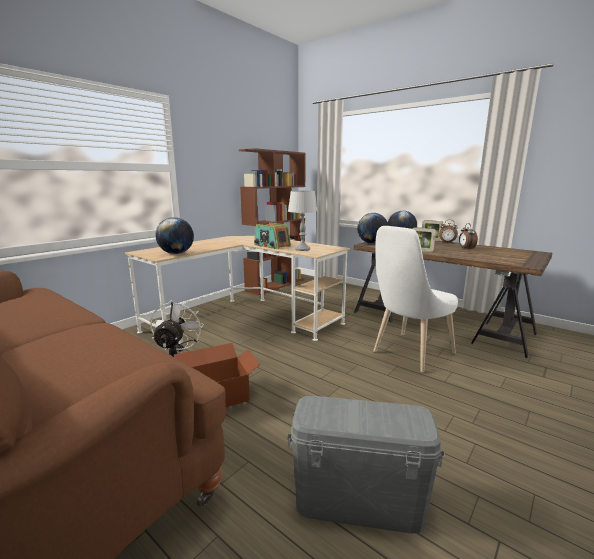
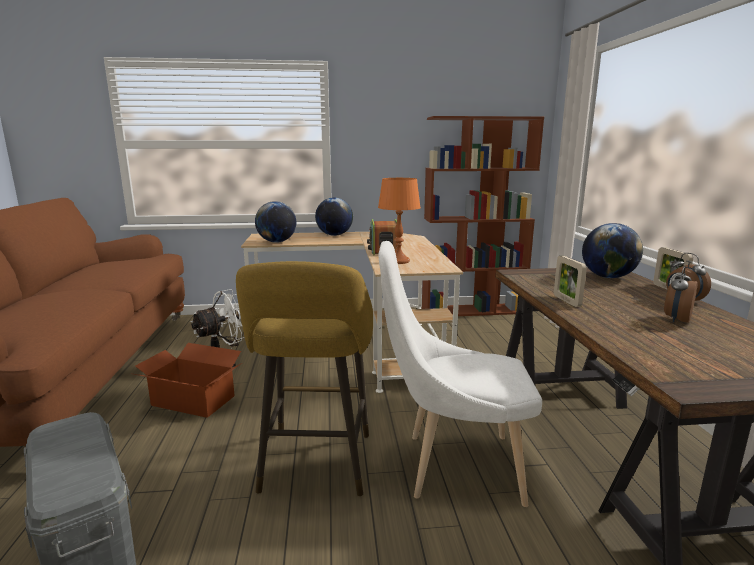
camera: 45 degrees right, 0 degrees up
grey table lamp [288,191,318,251] -> orange table lamp [378,178,421,264]
globe [357,213,389,244] -> globe moved to [315,197,353,236]
none -> yellow stool [236,261,373,496]

